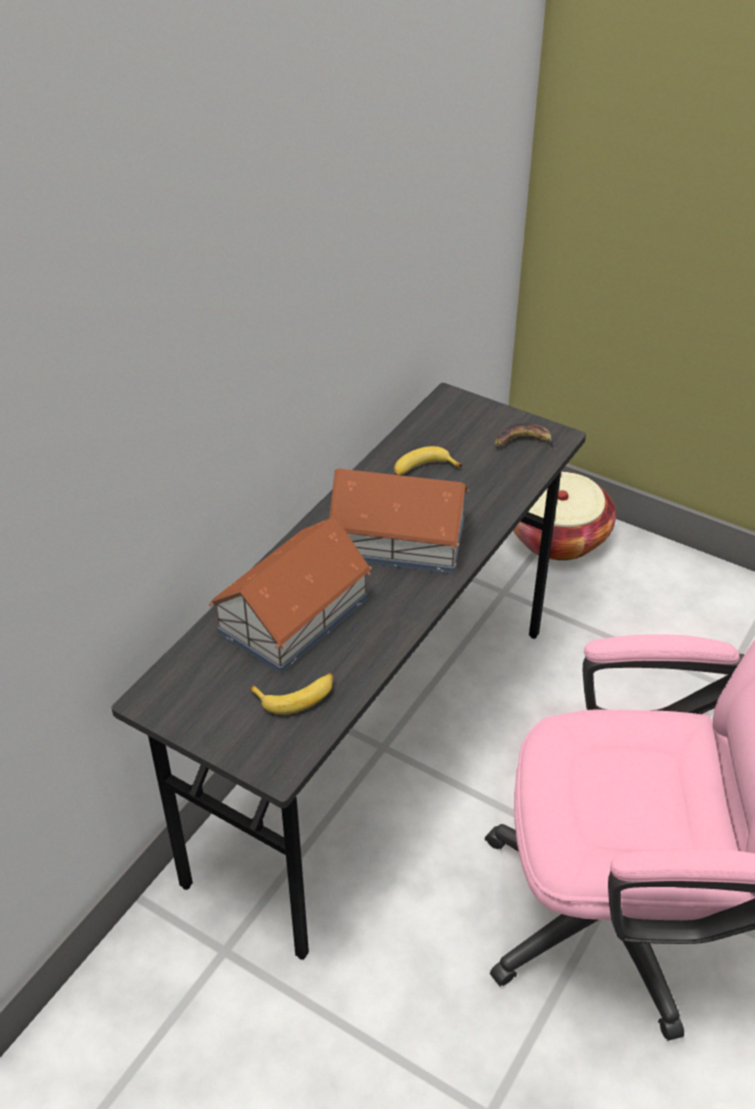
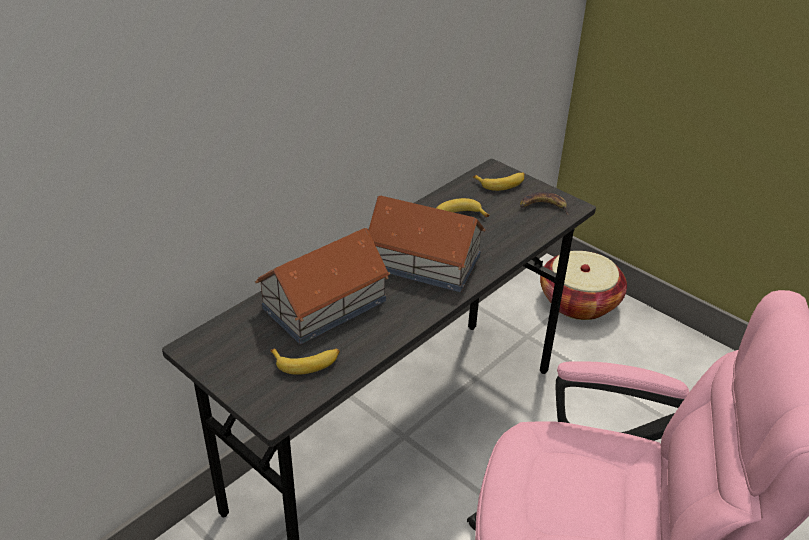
camera: 10 degrees right, 5 degrees down
none -> banana [473,172,525,191]

